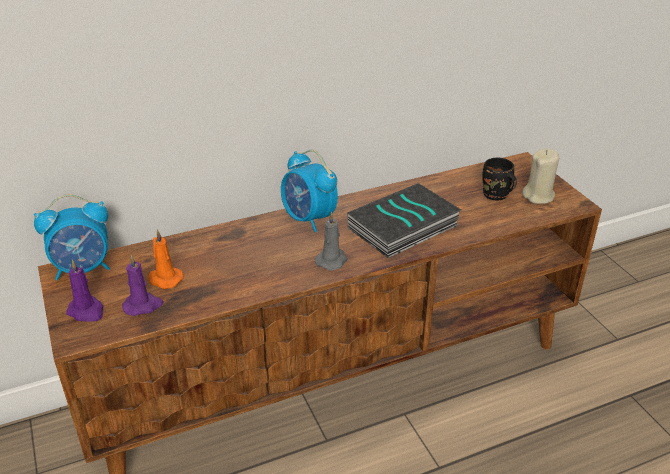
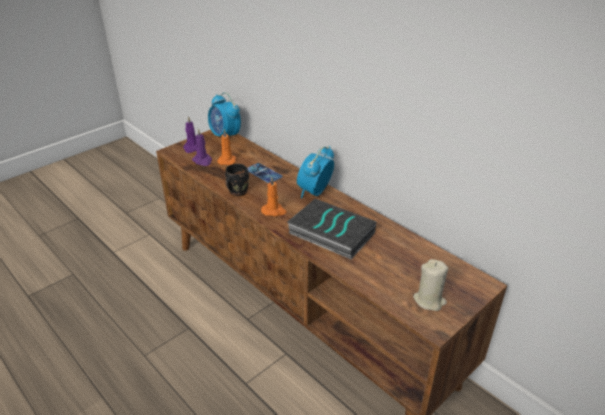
camera: 70 degrees right, 0 degrees up
grey candle [315,211,348,271] -> orange candle [261,177,287,217]
black mug [482,158,517,200] -> black mug moved to [225,164,249,196]
none -> phone [248,163,282,183]

